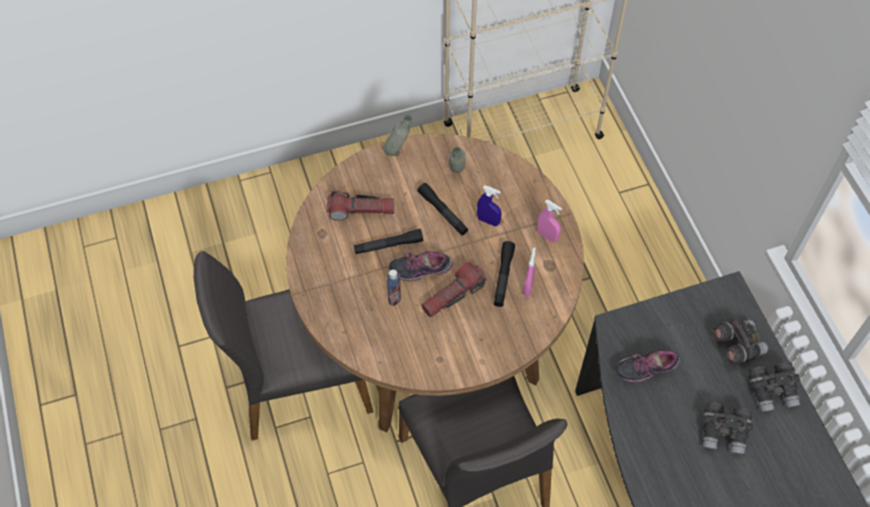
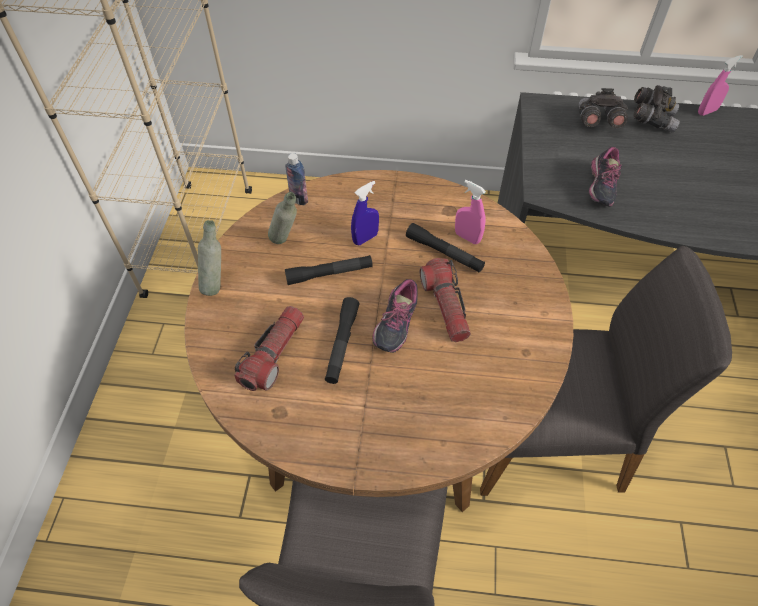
camera: 65 degrees left, 5 degrees down
bottle [387,269,401,306] -> bottle moved to [285,153,308,205]
pink spray bottle [537,200,562,242] -> pink spray bottle moved to [698,55,743,115]
grey binoculars [703,402,753,455] -> none

